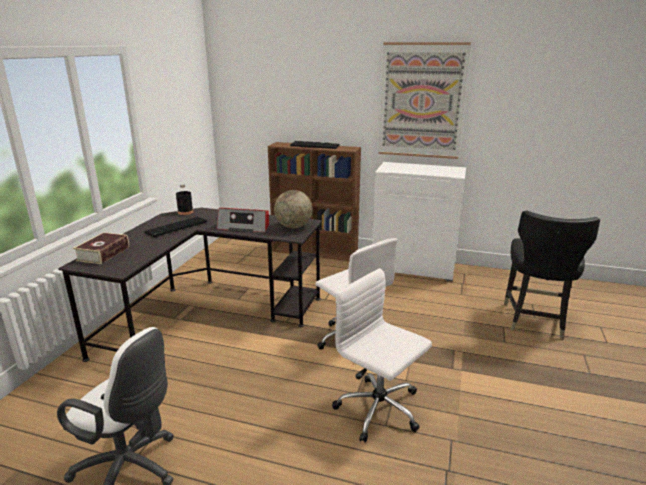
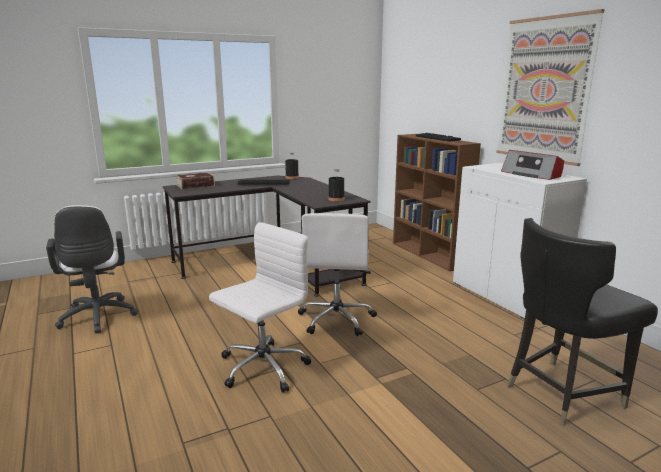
camera: 45 degrees right, 5 degrees down
radio [217,208,269,232] -> radio moved to [501,150,564,180]
globe [274,190,312,228] -> black bottle [329,169,345,201]
white office chair [332,268,432,443] -> white office chair turned 45 degrees clockwise [209,222,311,393]

